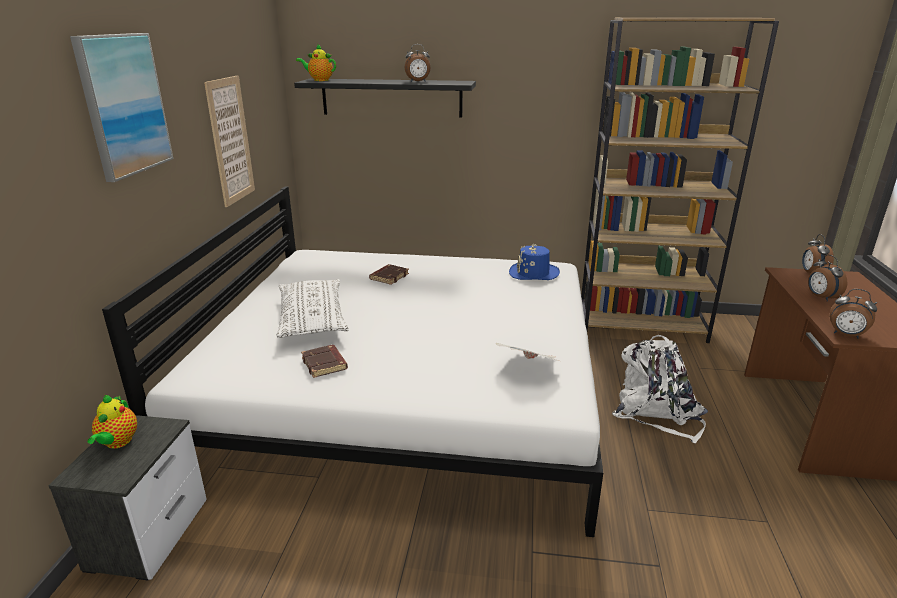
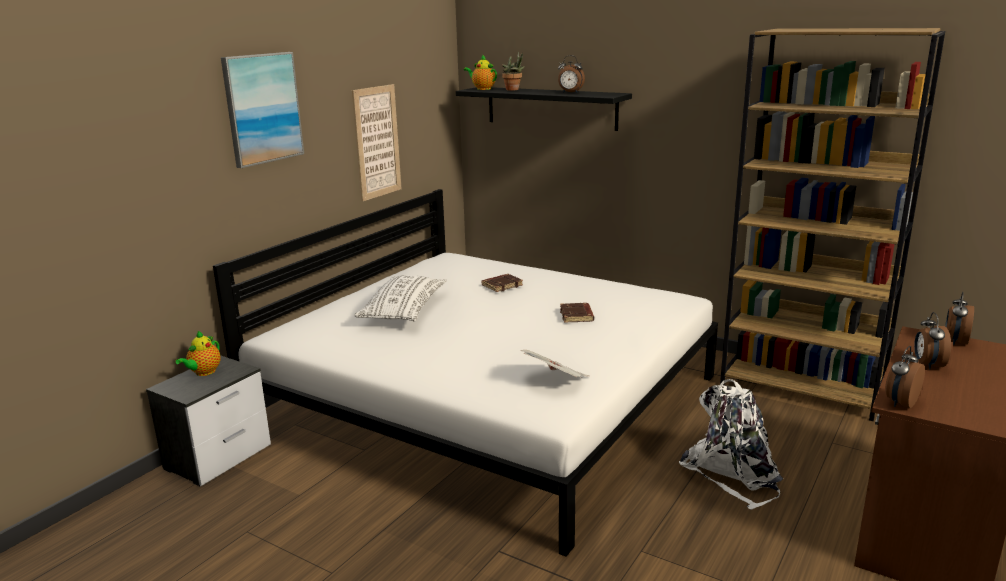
camera: 25 degrees right, 5 degrees down
brown book [301,345,348,378] -> brown book moved to [560,303,594,323]
blue hat [509,244,560,280] -> none
alarm clock [829,289,877,339] -> alarm clock turned 75 degrees clockwise [885,346,925,408]
none -> potted plant [502,51,525,91]

